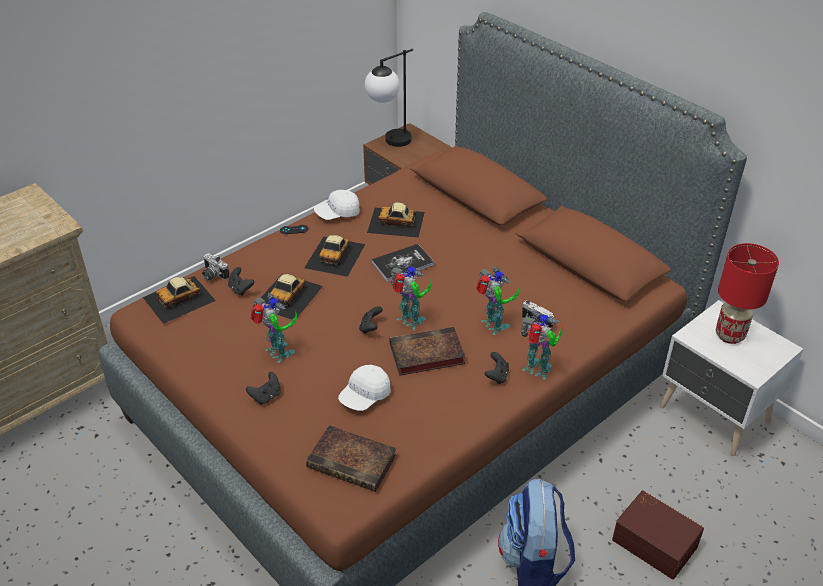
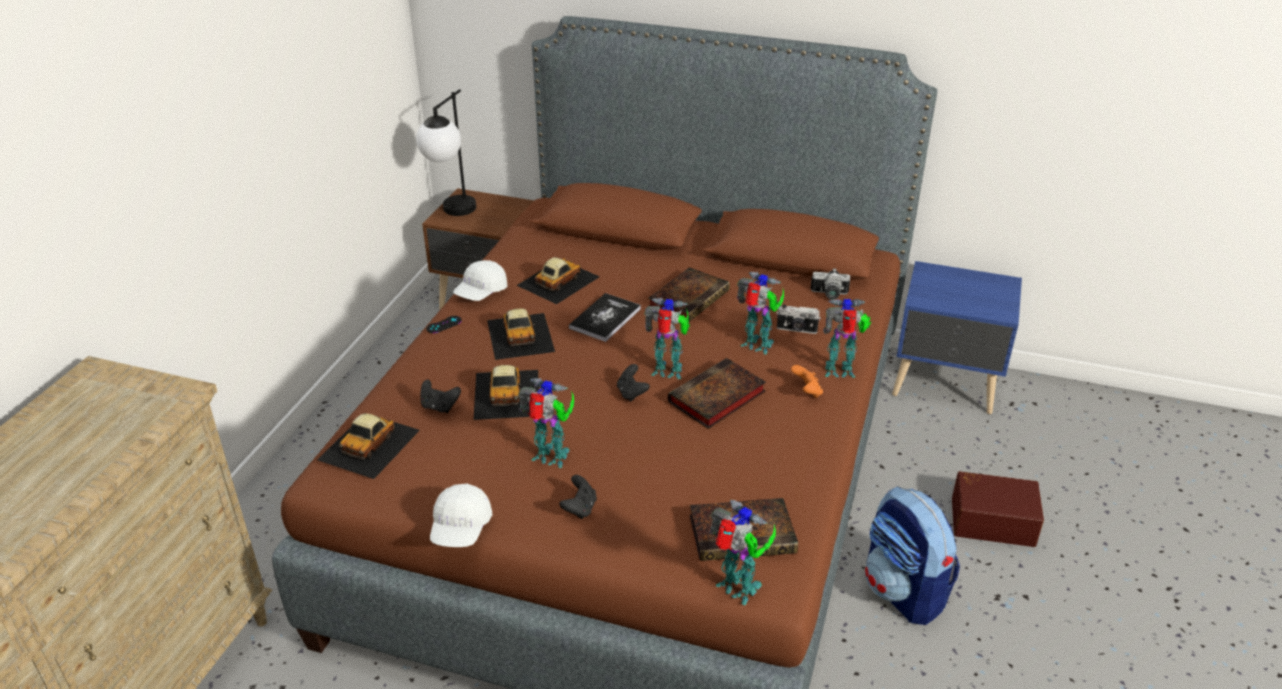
camera: 30 degrees left, 5 degrees down
camera [202,253,229,280] -> camera moved to [811,268,850,300]
white cap [338,365,391,411] -> white cap moved to [430,484,492,547]
toy car [367,202,425,238] -> toy car turned 150 degrees clockwise [517,257,600,304]
black game controller [485,352,509,384] -> orange game controller [791,365,823,398]
white nightstand [660,300,803,456] -> blue nightstand [892,261,1022,414]
red table lamp [716,243,779,344] -> none
none -> book [648,267,730,322]
none -> toy robot [710,500,776,605]

